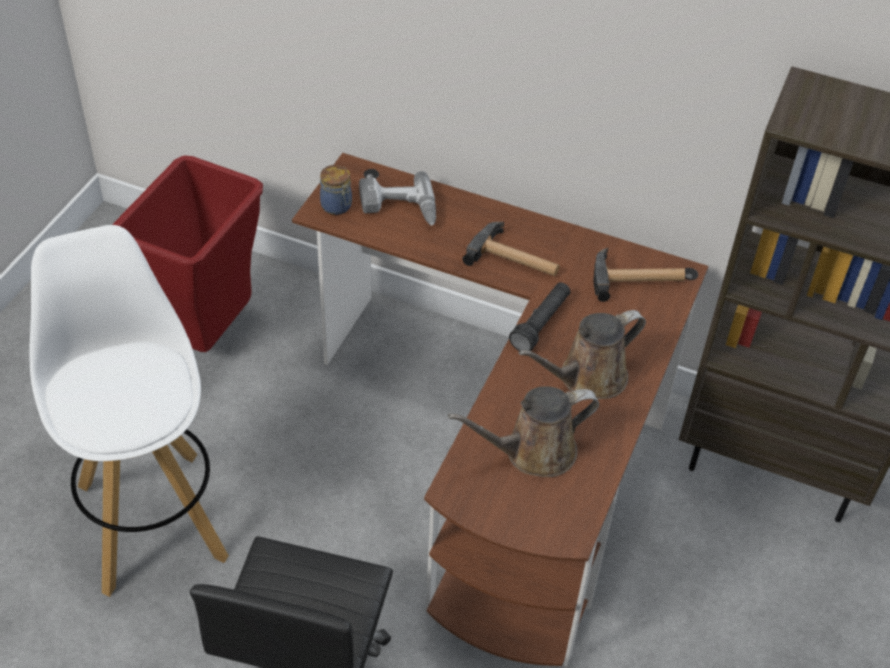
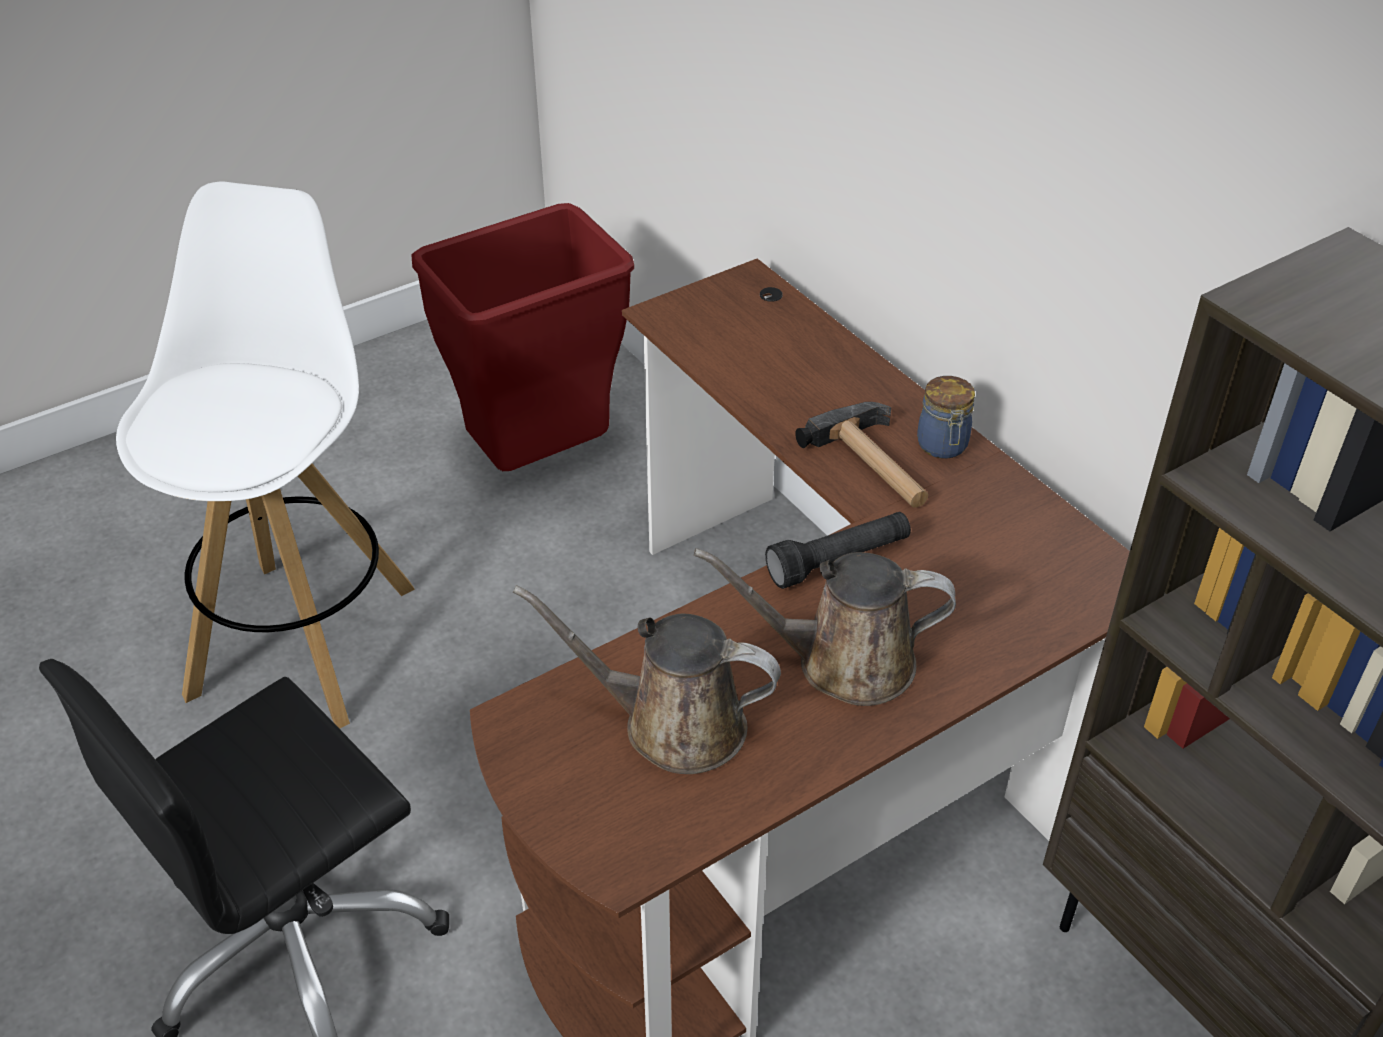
camera: 35 degrees right, 5 degrees down
jar [320,165,352,215] -> jar moved to [917,376,975,459]
power drill [359,171,436,226] -> none
hammer [593,248,685,302] -> none

